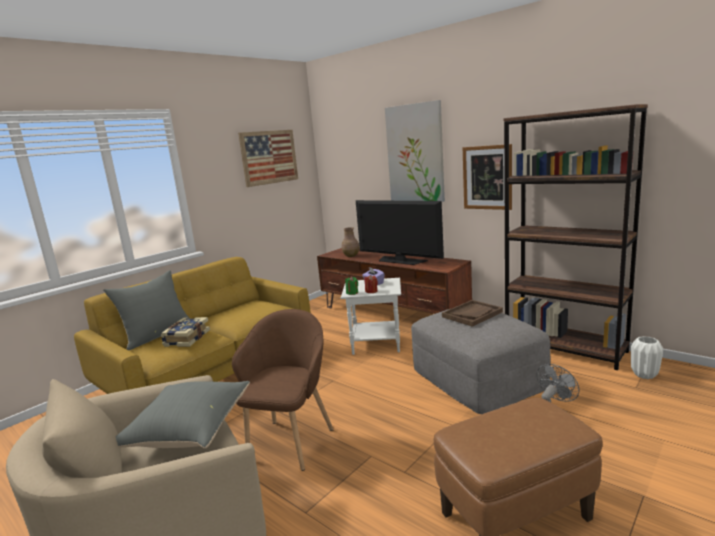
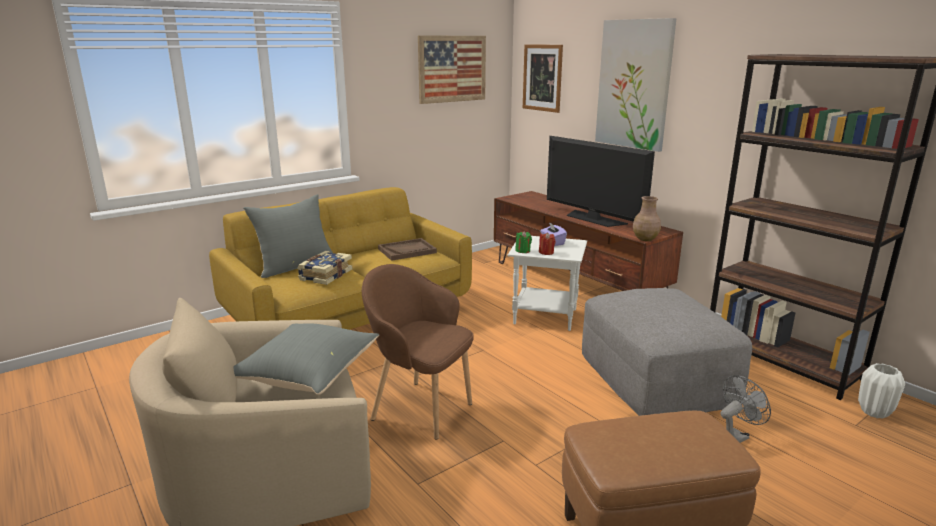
camera: 10 degrees right, 5 degrees up
brown armchair [232,309,334,471] -> brown armchair turned 90 degrees counterclockwise [362,264,474,440]
brown vase [342,227,359,257] -> brown vase moved to [633,196,661,241]
brown tray [442,300,503,327] -> brown tray moved to [378,238,437,261]
picture [463,144,512,210] -> picture moved to [523,44,563,113]

